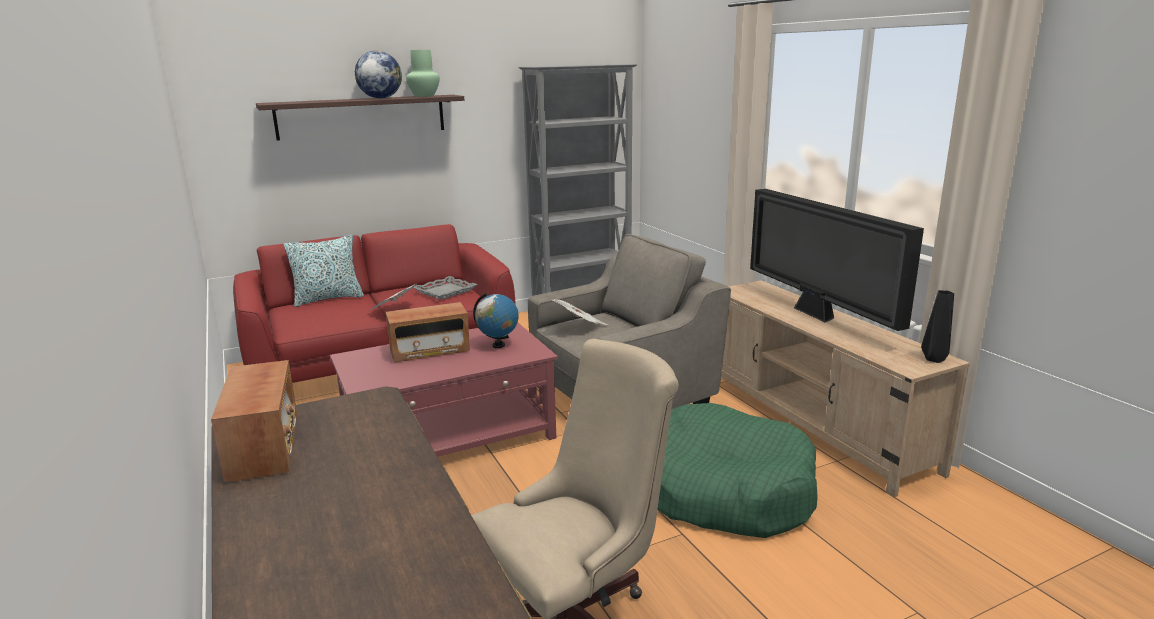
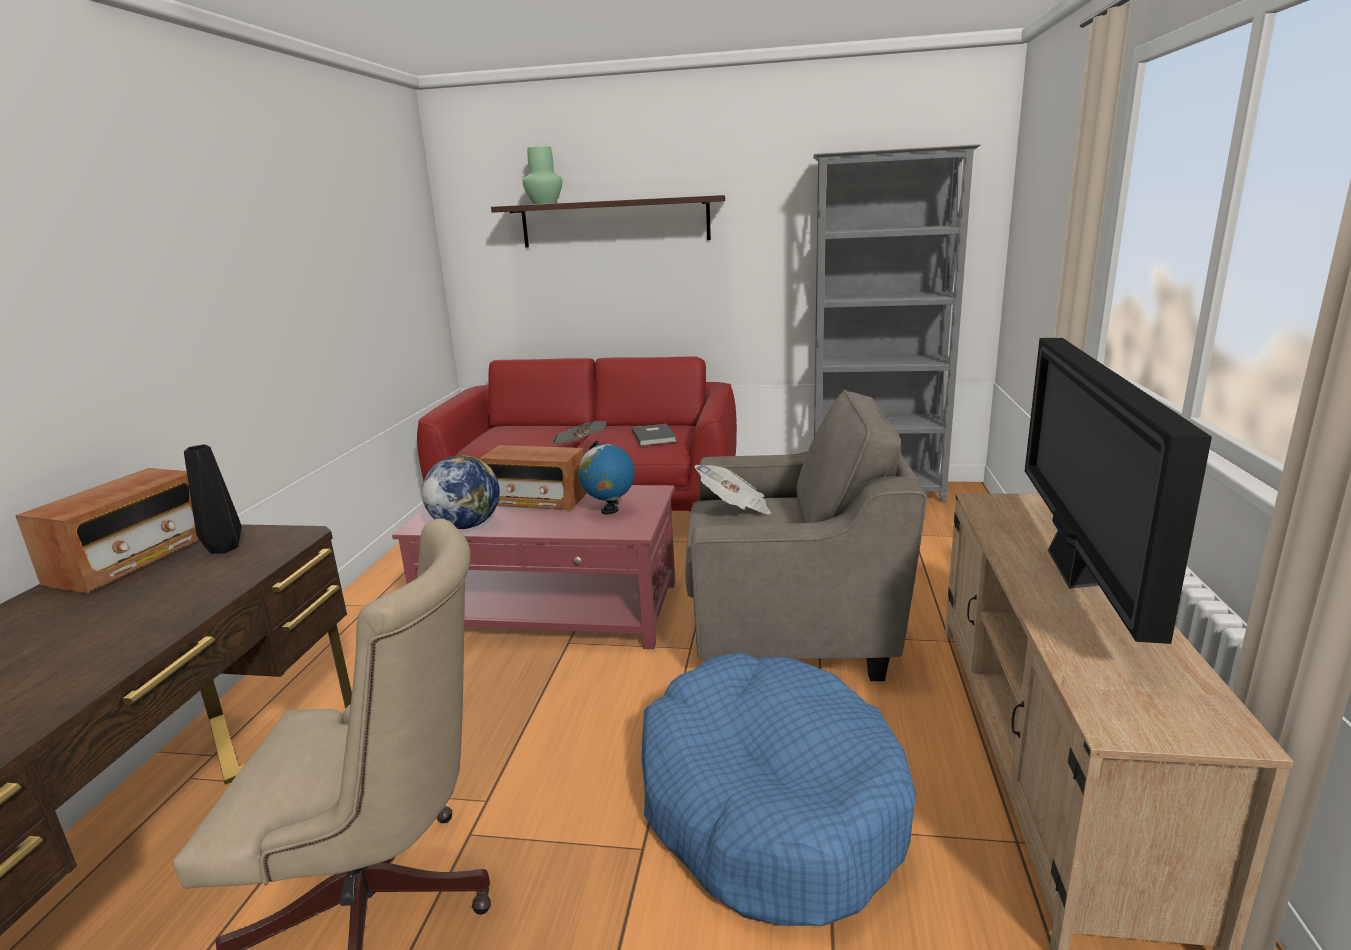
camera: 35 degrees right, 0 degrees up
pillow [283,235,364,307] -> none
globe [355,51,402,99] -> globe moved to [422,455,500,529]
green vase [406,50,440,97] -> green vase moved to [522,146,562,204]
grey tray [413,276,477,300] -> grey book [631,424,677,446]
green dog bed [657,403,818,538] -> blue dog bed [641,653,916,926]
black vase [921,290,954,363] -> black vase moved to [184,444,242,554]

